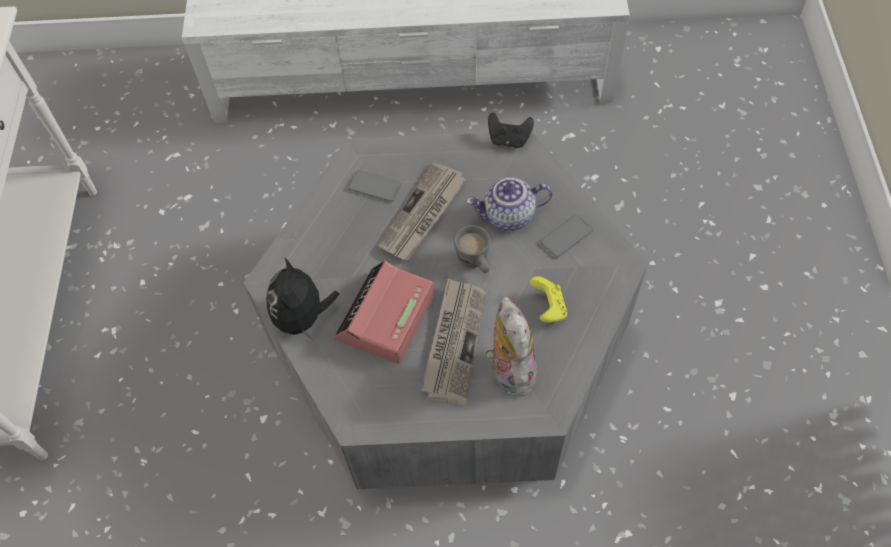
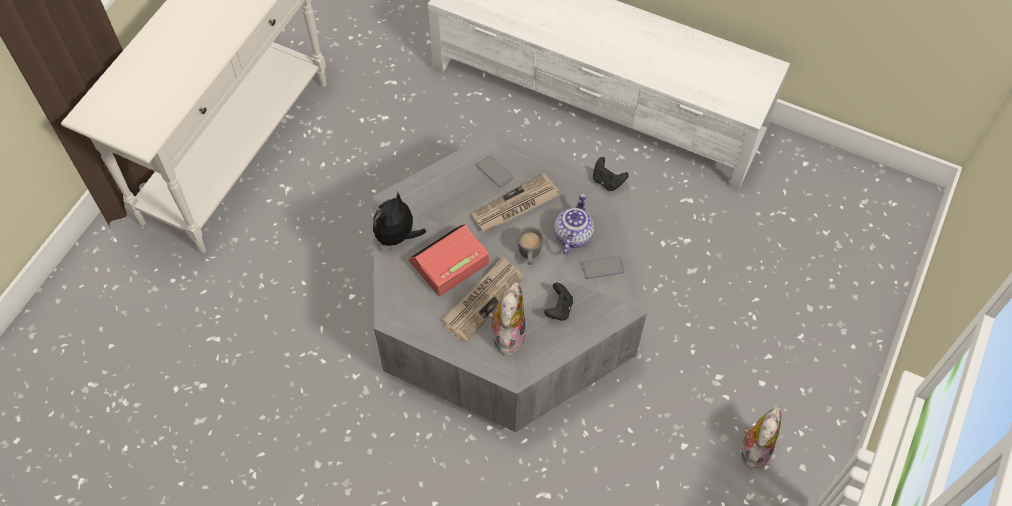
camera: 25 degrees right, 0 degrees up
teapot [466,178,553,231] -> teapot turned 90 degrees clockwise [554,194,594,255]
yellow game controller [530,276,567,323] -> black game controller [544,283,573,321]
none -> plush toy [741,407,781,470]

